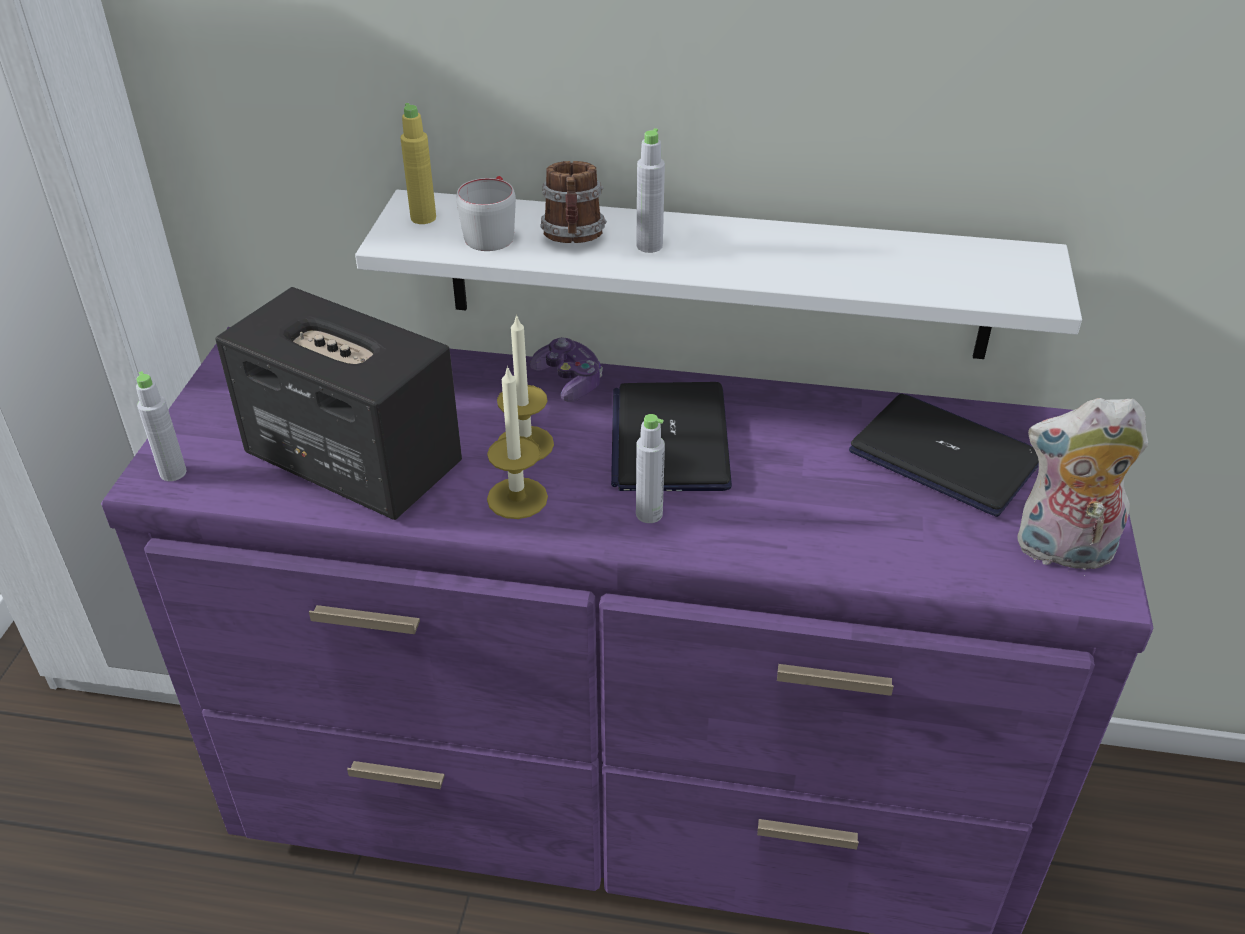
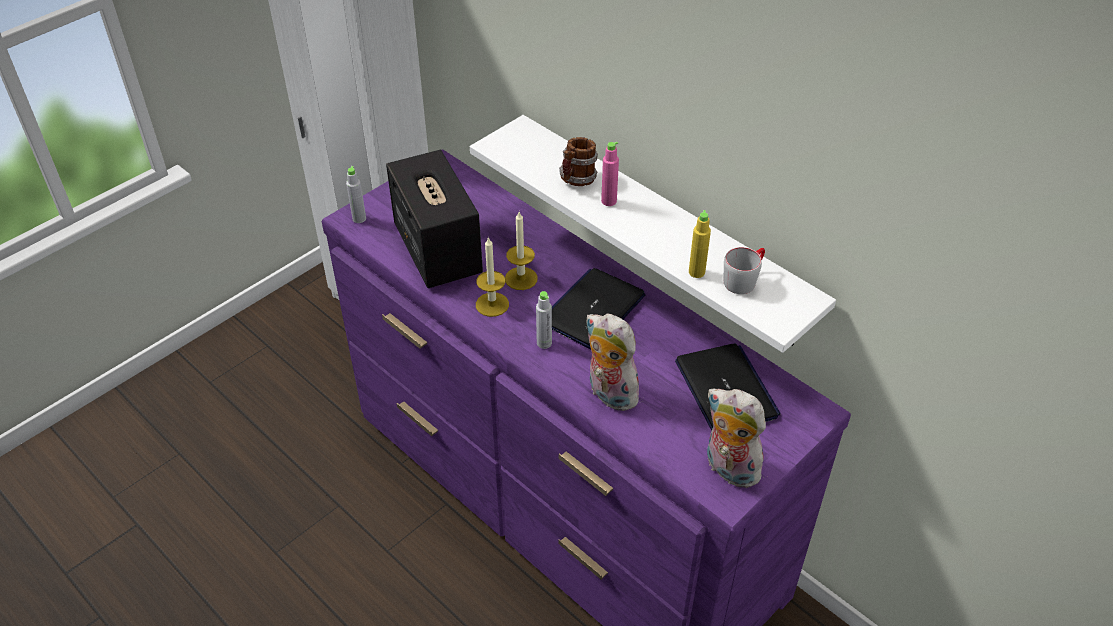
camera: 35 degrees right, 5 degrees up
yellow bottle [400,103,436,224] -> yellow bottle moved to [689,210,711,278]
grey mug [456,176,516,251] -> grey mug moved to [724,247,765,294]
game controller [530,337,603,402] -> none
grey bottle [636,128,665,253] -> pink bottle [601,142,619,206]
none -> plush toy [586,313,641,411]

